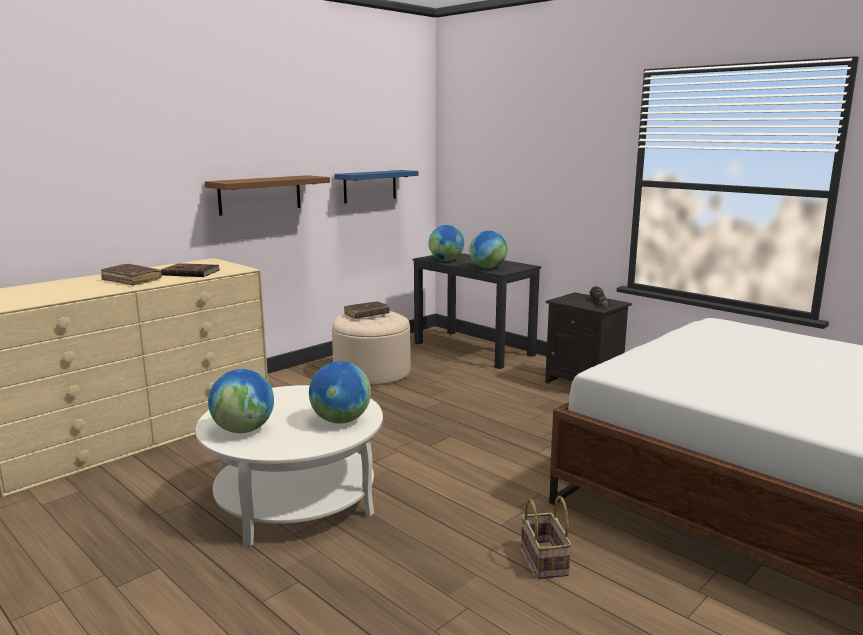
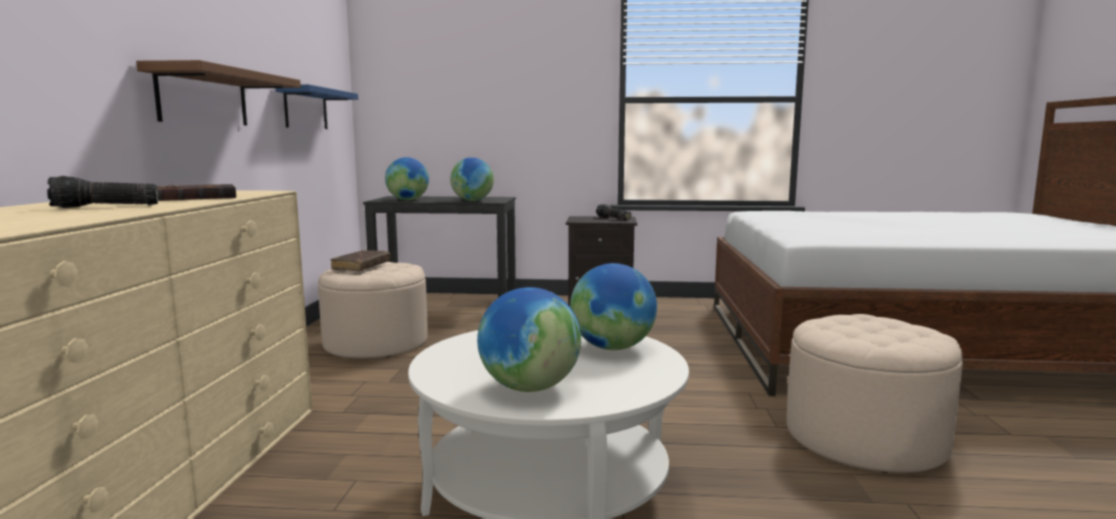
camera: 40 degrees left, 5 degrees down
brown book [101,264,162,285] -> flashlight [47,176,158,208]
basket [521,496,572,579] -> beige ottoman [786,314,963,473]

